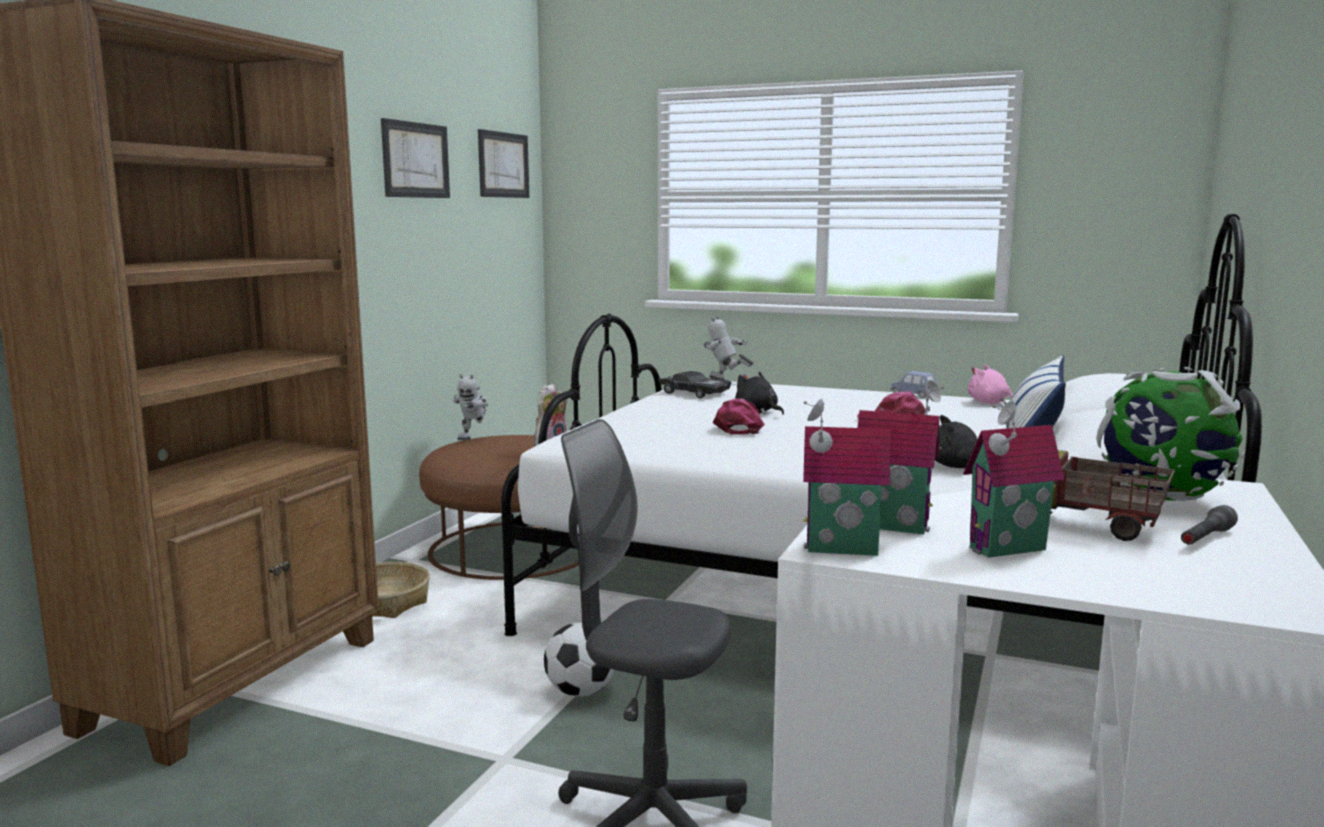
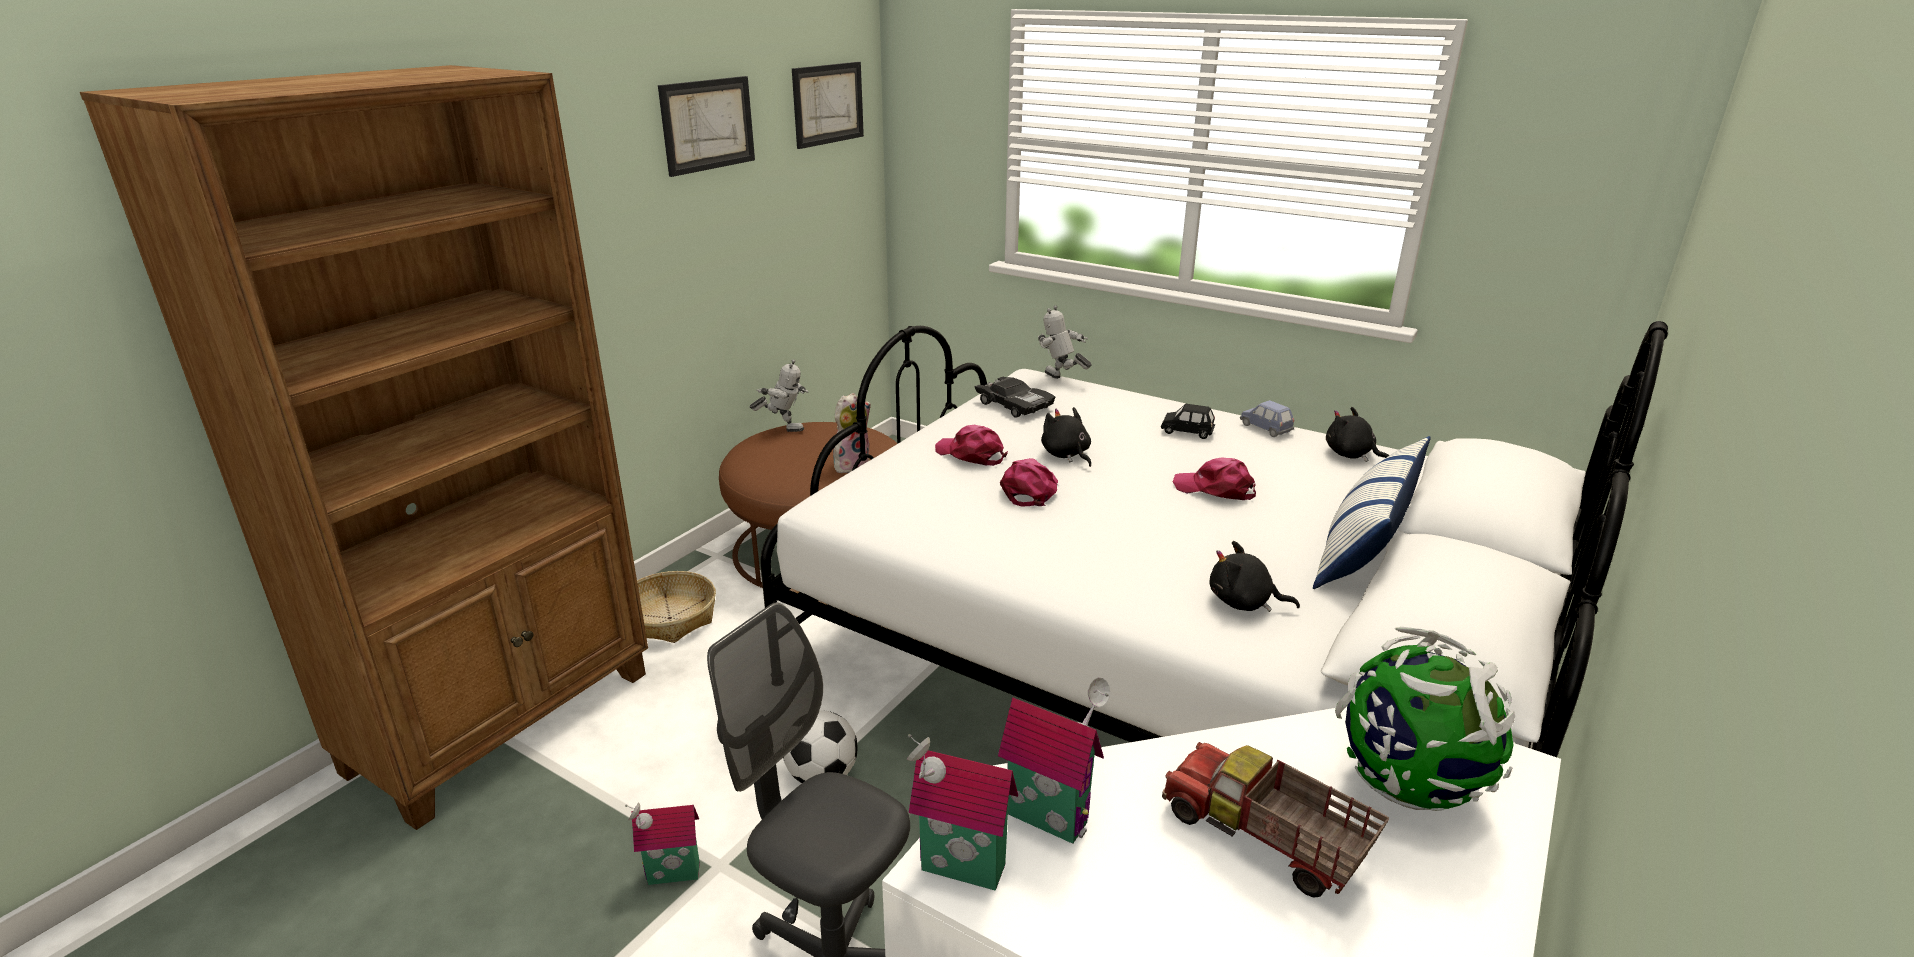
camera: 10 degrees right, 15 degrees up
toy robot [454,374,488,440] -> toy robot turned 105 degrees counterclockwise [750,359,808,432]
toy house [963,401,1065,558] -> toy house moved to [625,802,700,885]
pink plush toy [968,364,1013,404] -> black plush toy [1326,407,1389,462]
grey flashlight [1181,505,1238,545] -> none
none -> pink cap [935,425,1008,466]
none -> black toy car [1161,404,1215,439]

